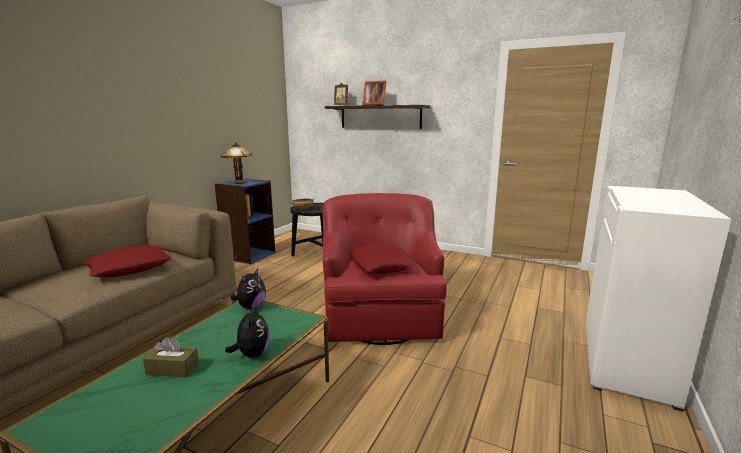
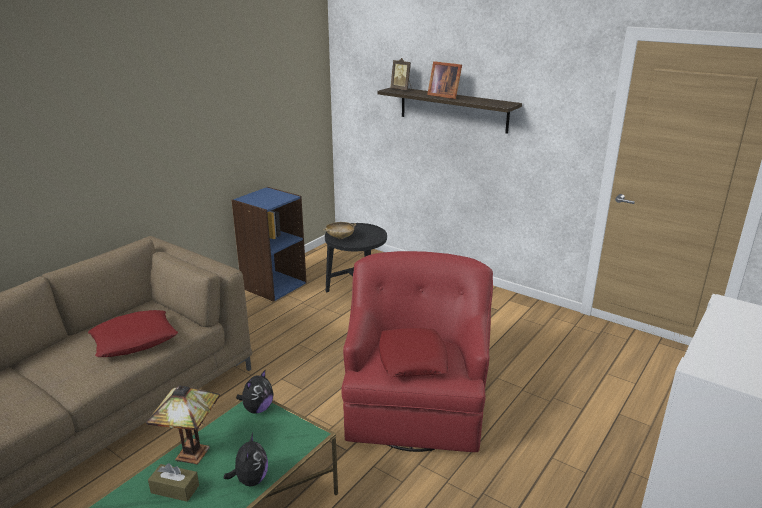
camera: 10 degrees right, 10 degrees up
table lamp [221,143,252,183] -> table lamp moved to [146,385,220,464]

